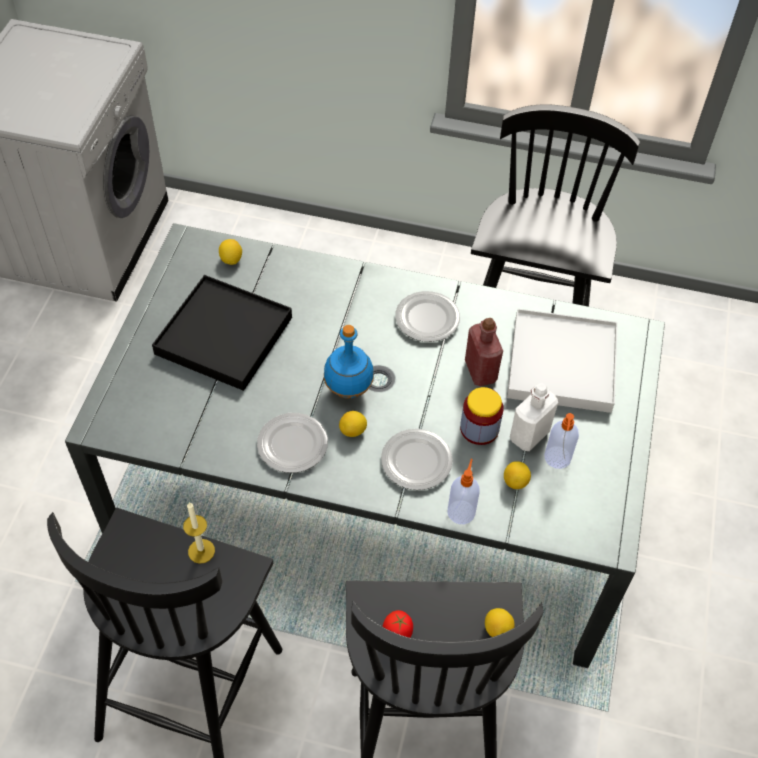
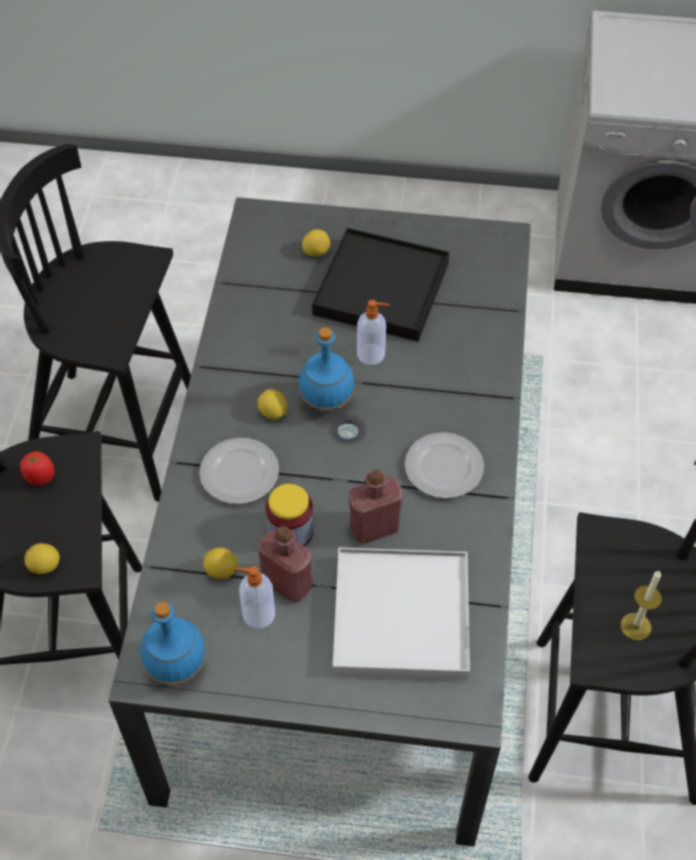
camera: 85 degrees right, 0 degrees up
candle [183,502,215,564] -> candle moved to [621,570,662,641]
lemon [219,239,242,265] -> lemon moved to [302,229,330,257]
plate [257,413,328,473] -> none
soap dispenser [448,459,480,524] -> soap dispenser moved to [357,300,390,365]
white bottle [510,383,558,451] -> red bottle [258,526,312,603]
none -> blue bottle [140,602,206,685]

